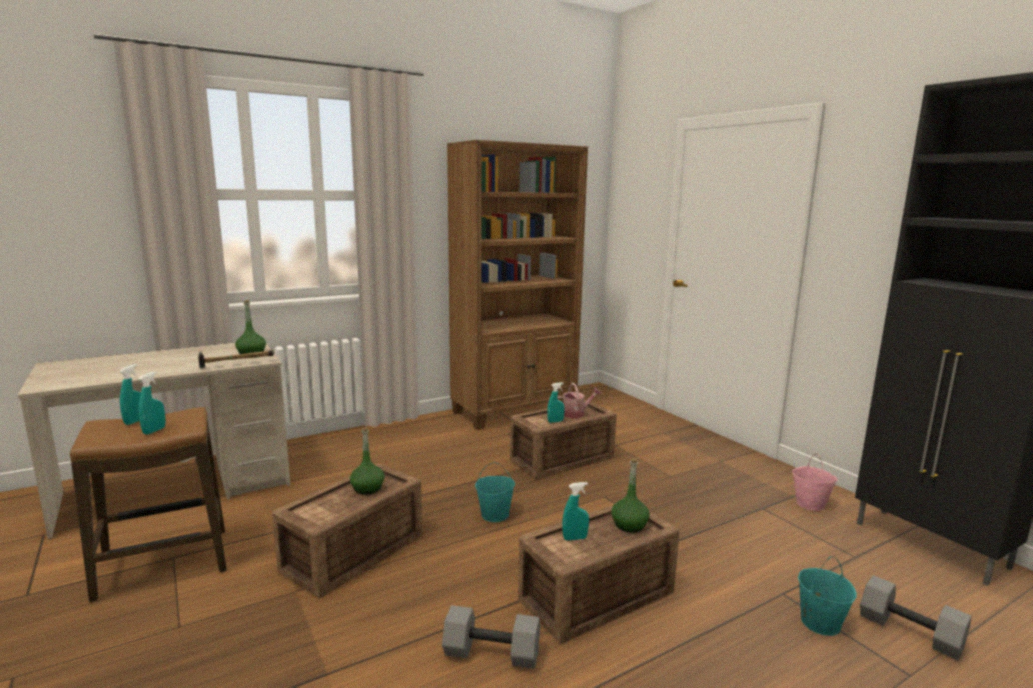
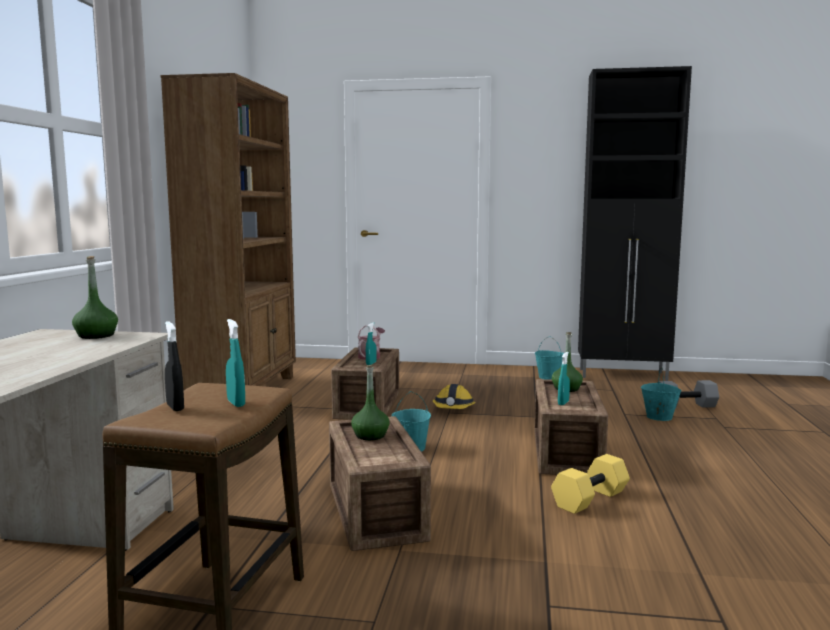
camera: 50 degrees left, 5 degrees down
turquoise spray bottle [119,364,141,425] -> black spray bottle [165,321,184,411]
hammer [198,350,274,368] -> none
grey dumbbell [442,605,540,669] -> yellow dumbbell [551,454,630,514]
pink bucket [793,454,837,511] -> turquoise bucket [535,336,564,380]
none -> hard hat [433,384,476,409]

